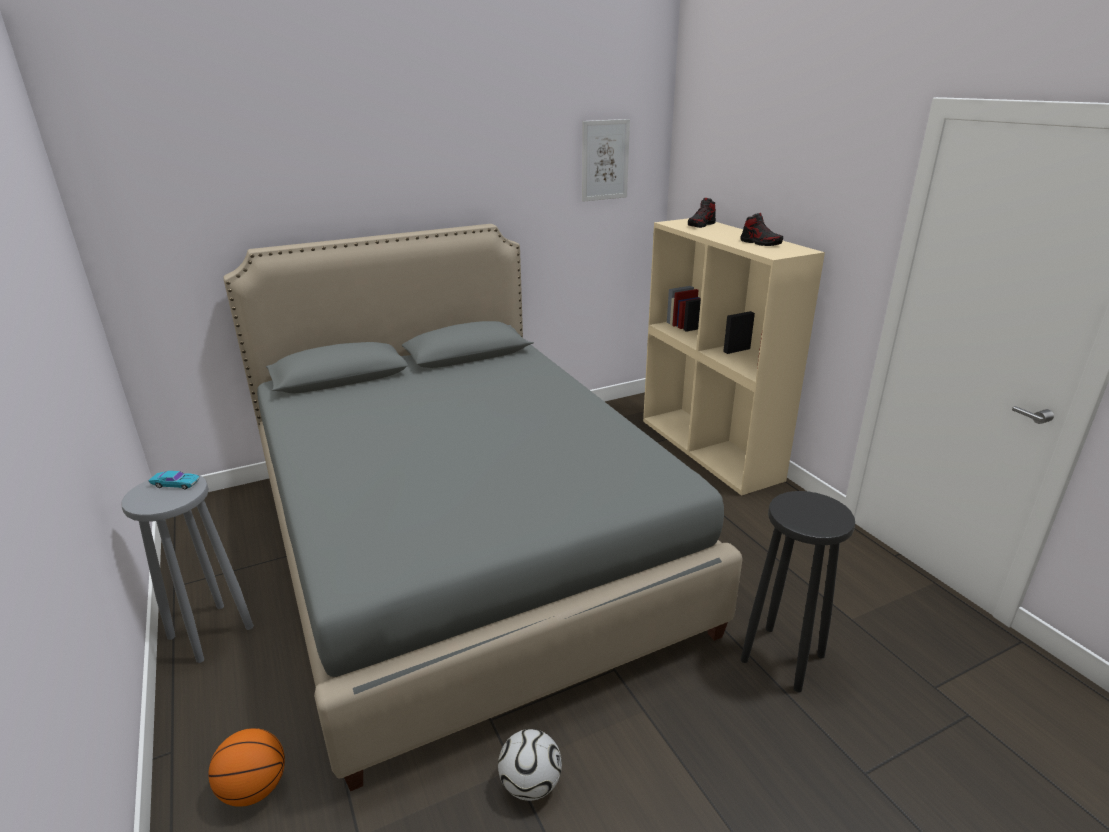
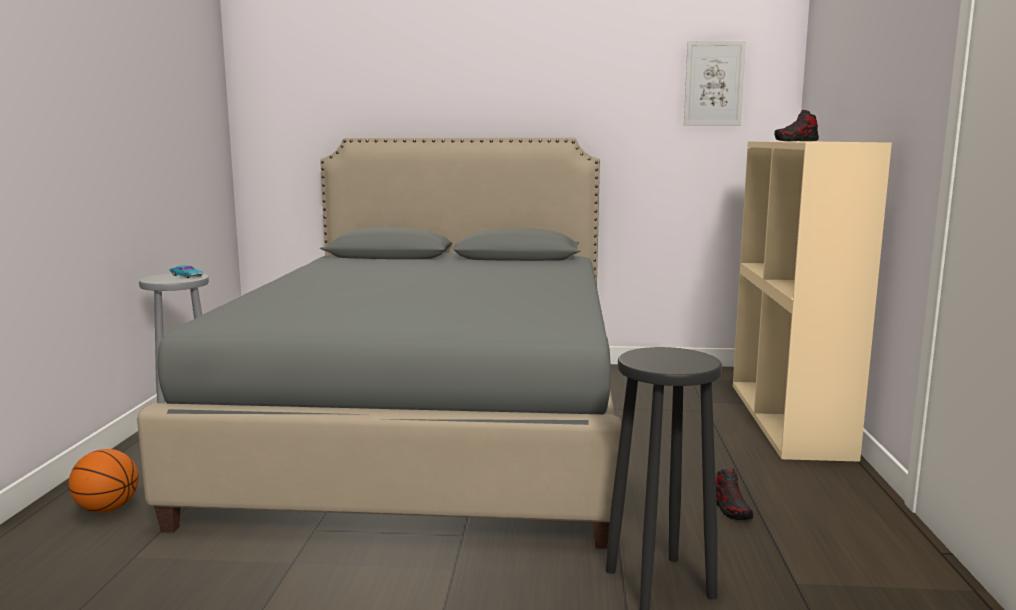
camera: 30 degrees right, 15 degrees down
football [498,729,562,801] -> none
shoe [741,213,783,246] -> shoe moved to [716,469,753,520]

